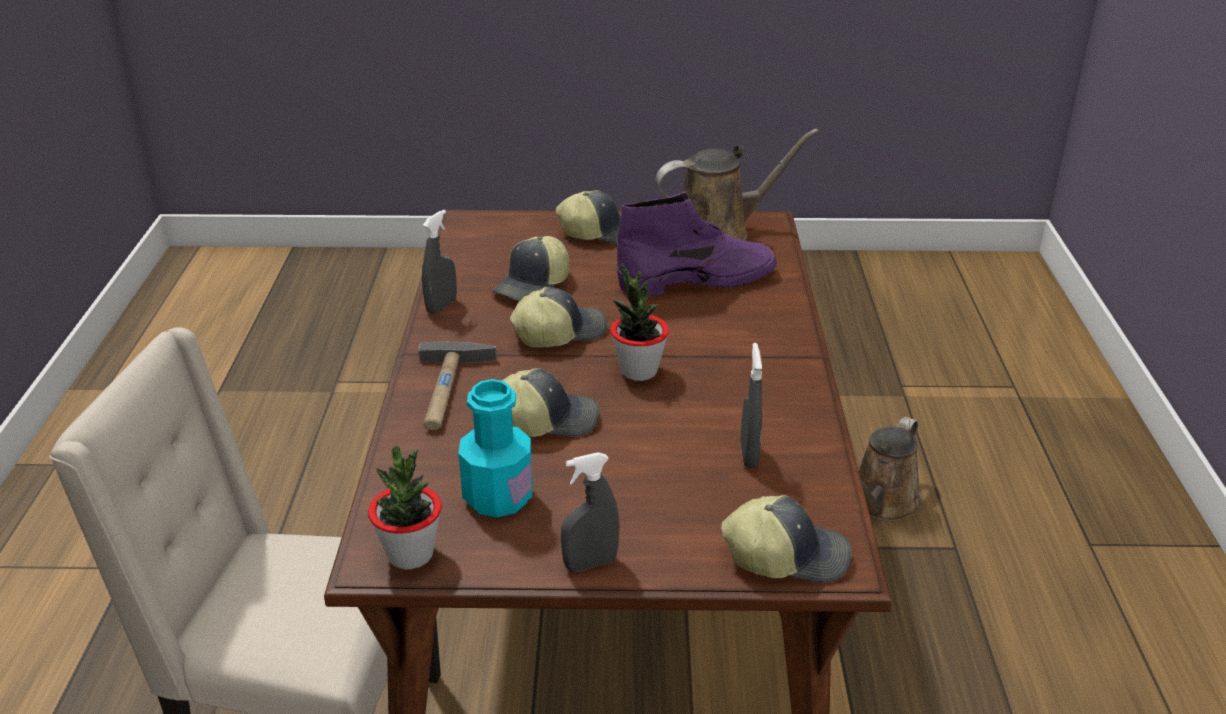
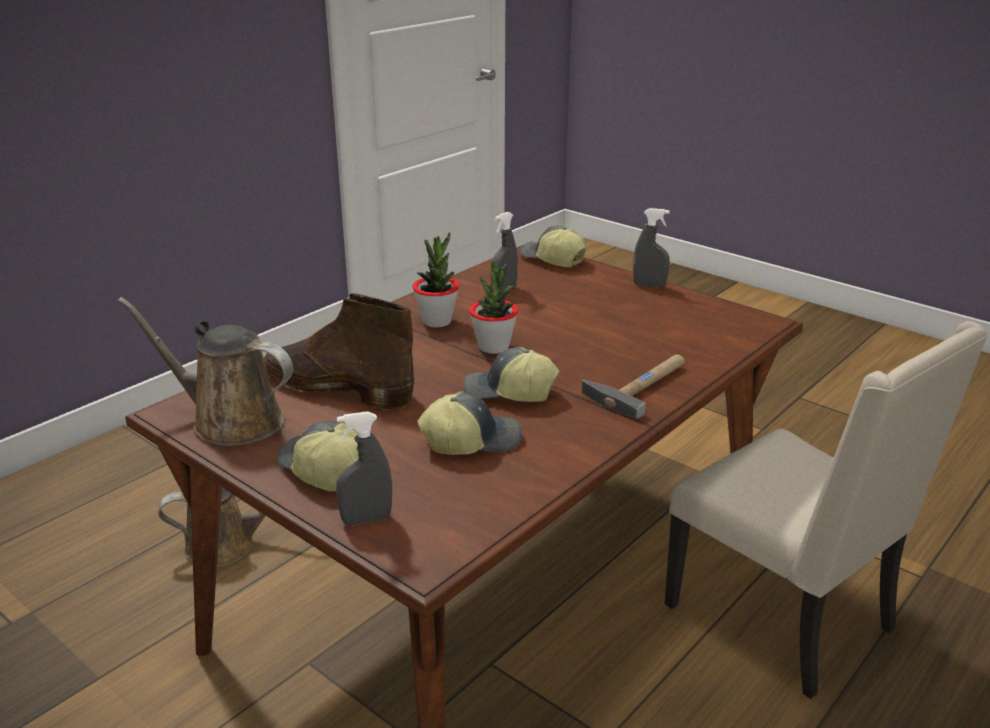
camera: 140 degrees left, 5 degrees down
potted plant [368,446,442,569] -> potted plant moved to [413,232,459,328]
grey spray bottle [422,210,457,314] -> grey spray bottle moved to [336,411,392,525]
turquoise bottle [458,379,533,518] -> none
cap [501,368,599,437] -> none
purple boot [617,191,777,297] -> brown boot [264,293,414,409]

